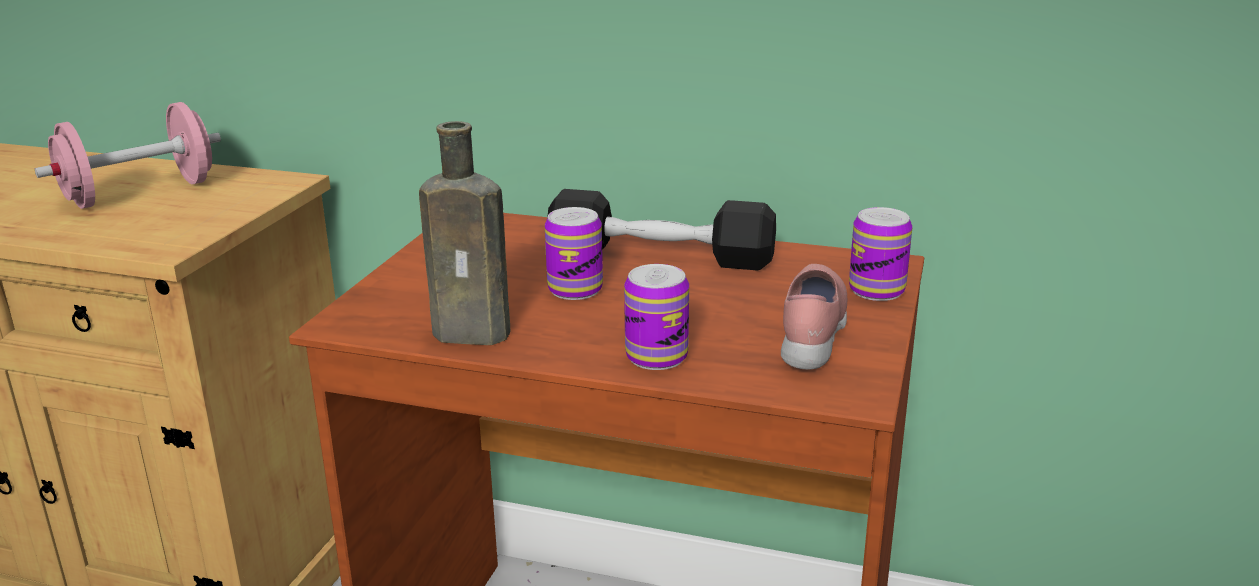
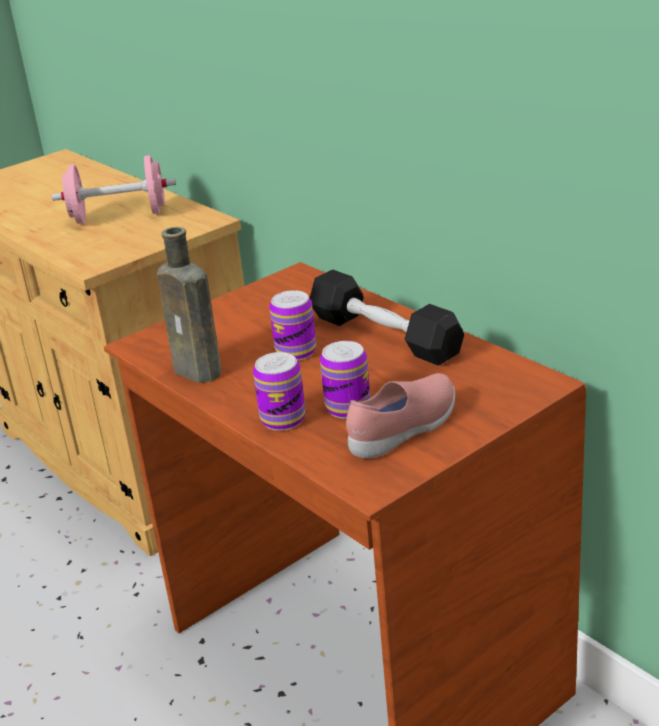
camera: 35 degrees right, 5 degrees up
can [849,207,912,301] -> can moved to [320,341,370,419]

